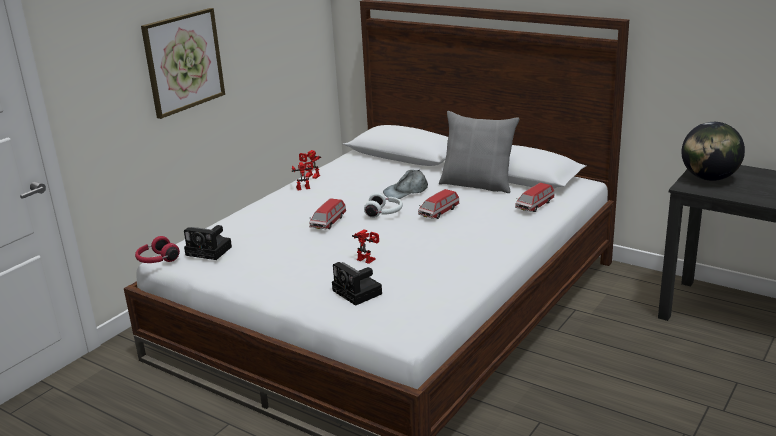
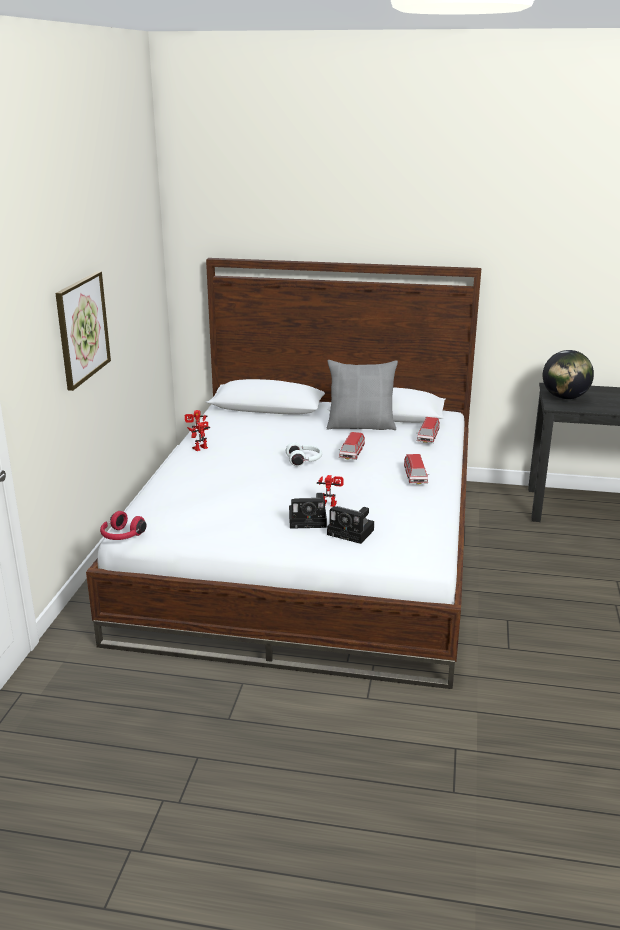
camera: 25 degrees left, 0 degrees up
camera [184,225,232,260] -> camera moved to [289,493,327,529]
toy car [309,198,346,230] -> toy car moved to [404,454,429,484]
grey cap [383,170,428,199] -> none

